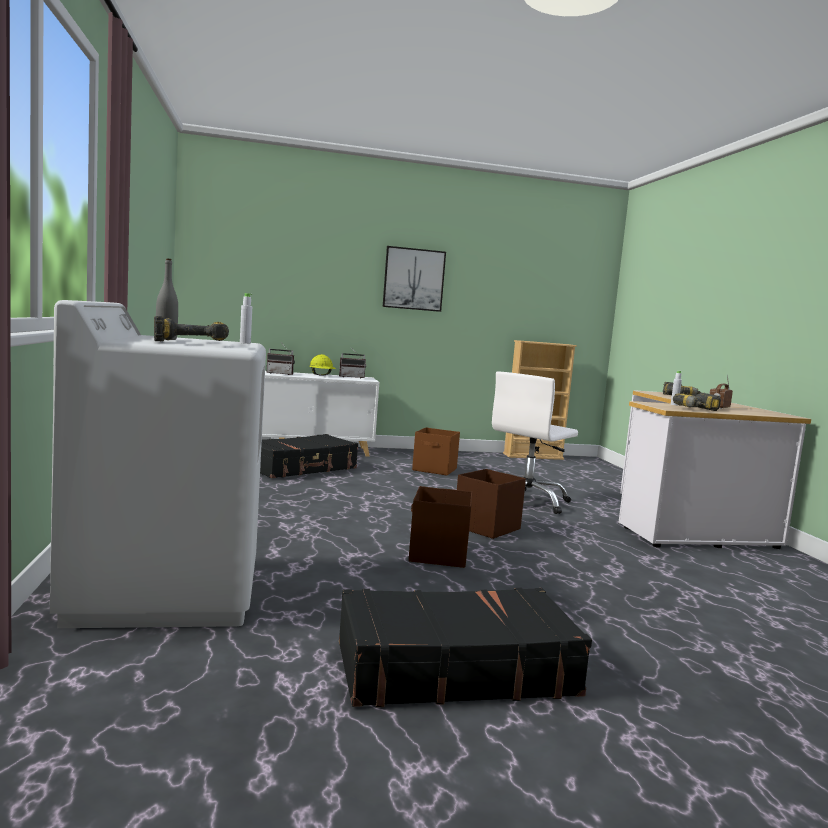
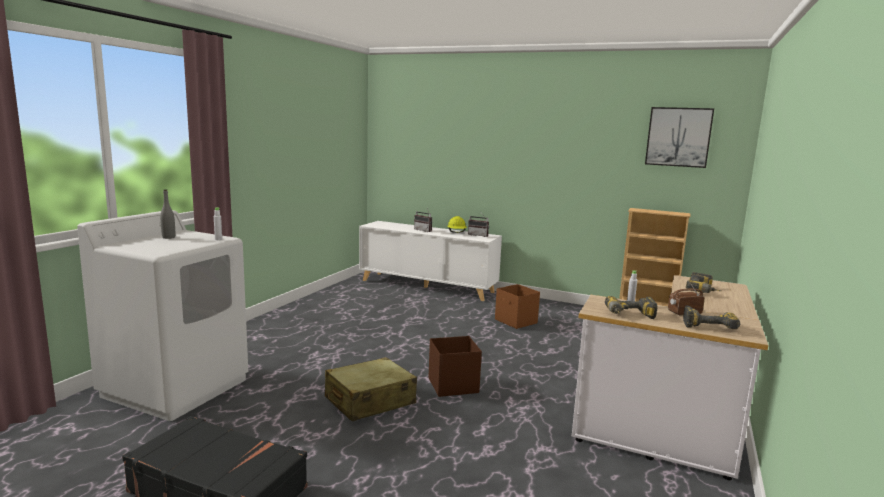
camera: 35 degrees right, 5 degrees up
power drill [154,316,229,341] -> power drill moved to [683,306,740,329]
black suitcase [260,434,358,478] -> none
picture [383,246,446,312] -> picture moved to [645,107,714,168]
brown storage box [409,486,472,568] -> beige suitcase [325,357,417,421]
white office chair [492,372,578,514] -> none

